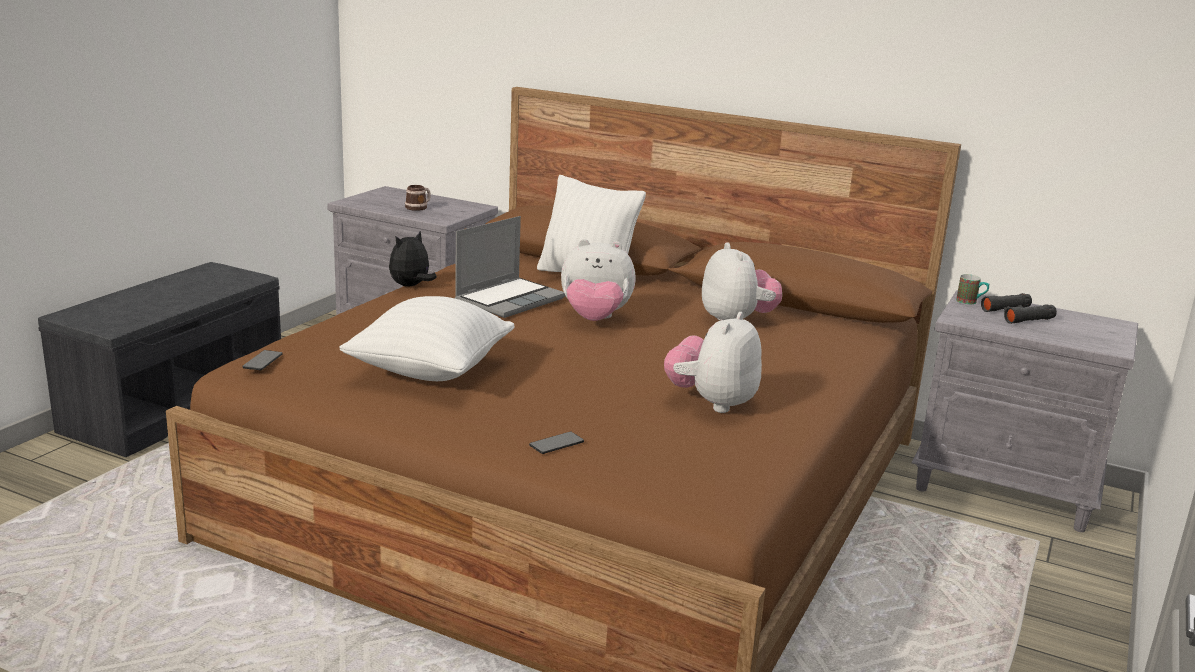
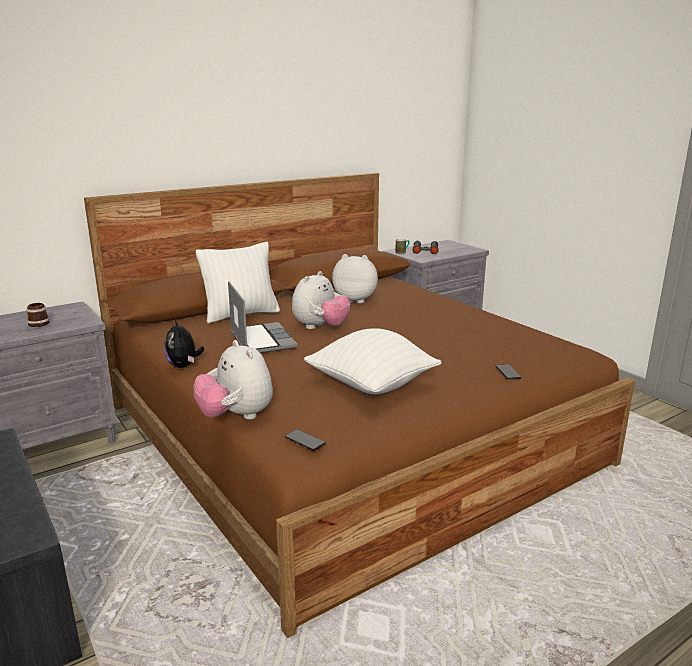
camera: 60 degrees left, 0 degrees up
plush toy [664,312,762,413] -> plush toy moved to [193,340,273,420]

